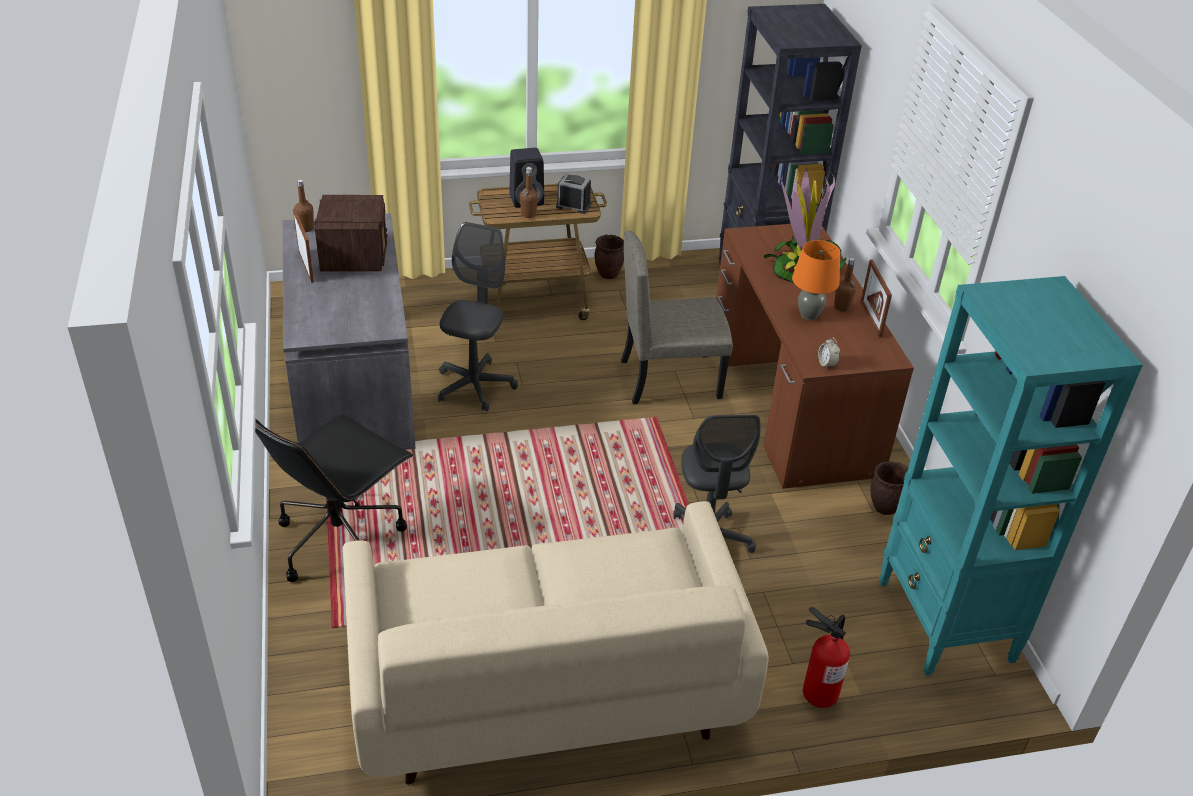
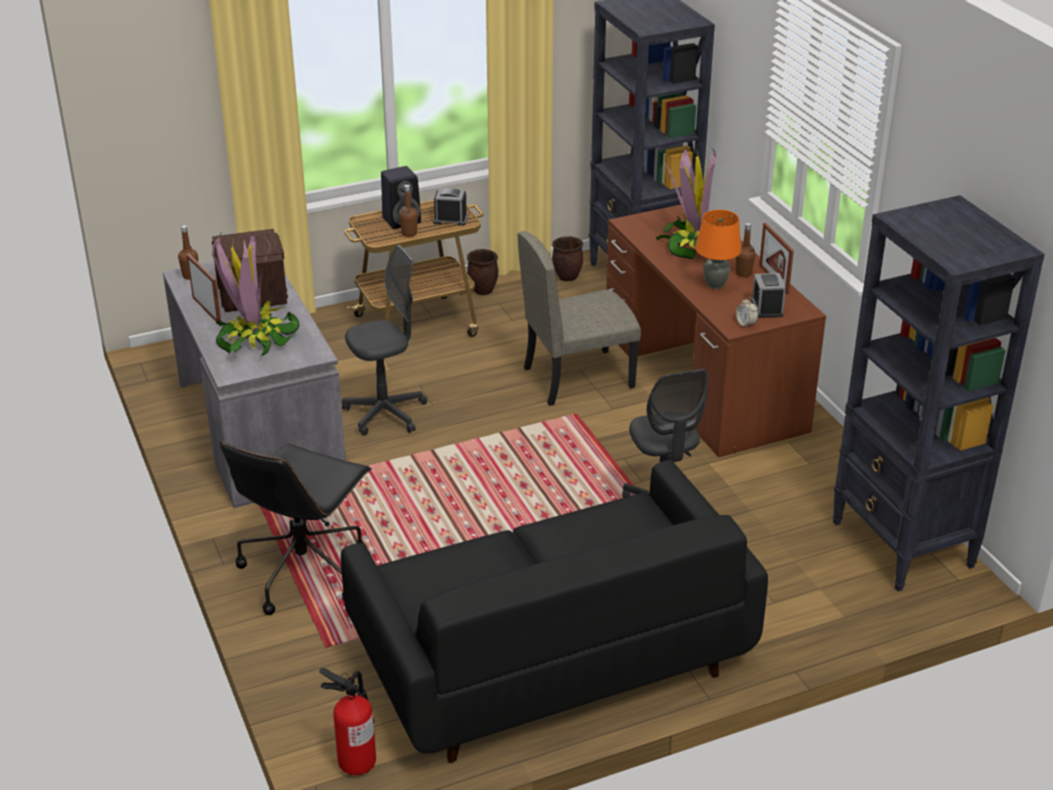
camera: 10 degrees left, 5 degrees down
beige sofa [343,501,769,785] -> black sofa [341,460,768,763]
grey office chair [438,222,518,411] -> grey office chair turned 60 degrees clockwise [342,245,427,436]
fire extinguisher [803,607,850,708] -> fire extinguisher moved to [319,668,376,775]
brown planter [870,461,908,515] -> brown planter moved to [552,236,583,281]
turquoise bookcase [879,276,1143,676] -> black bookcase [832,195,1045,591]
none -> potted plant [212,232,300,356]
none -> alarm clock [752,273,786,318]

